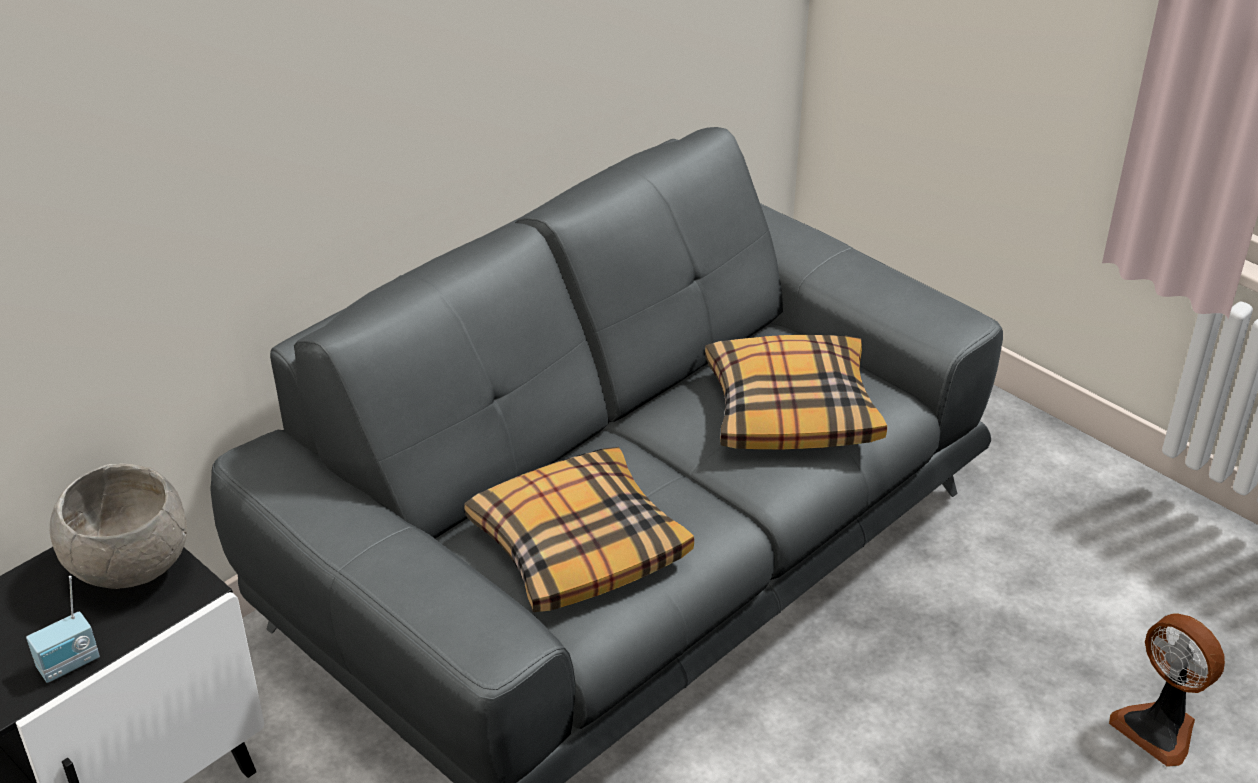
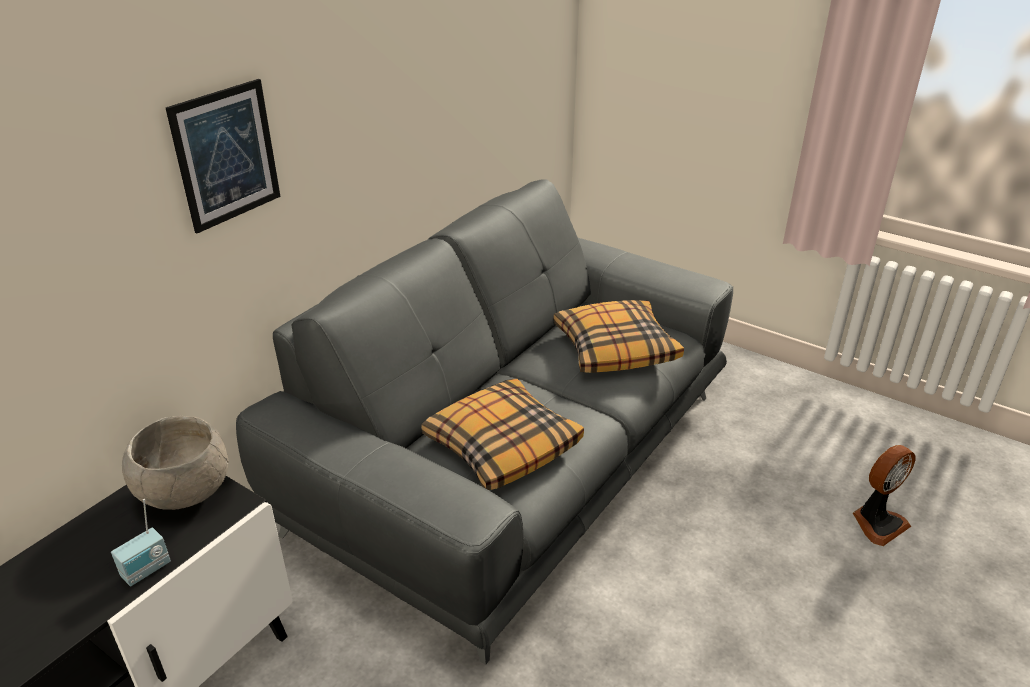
camera: 10 degrees left, 5 degrees down
fan [1109,613,1225,767] -> fan turned 75 degrees counterclockwise [853,445,916,546]
none -> picture [166,79,280,233]

